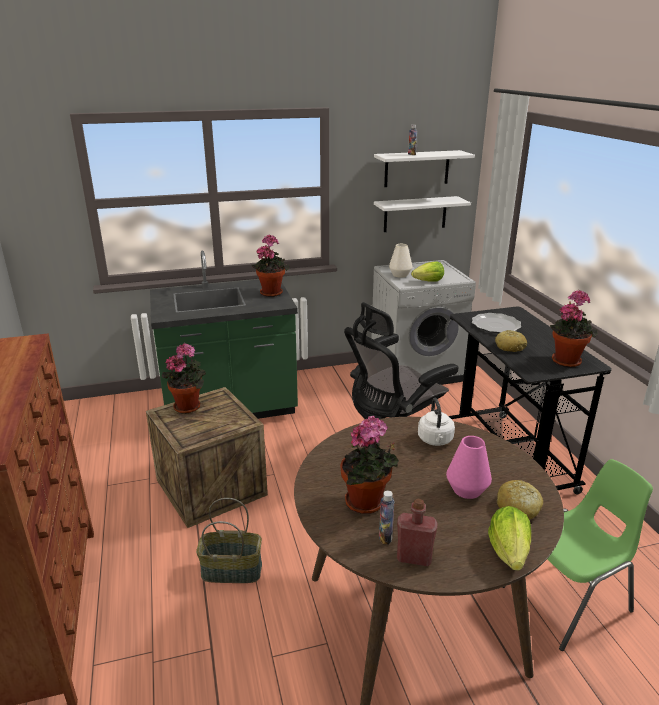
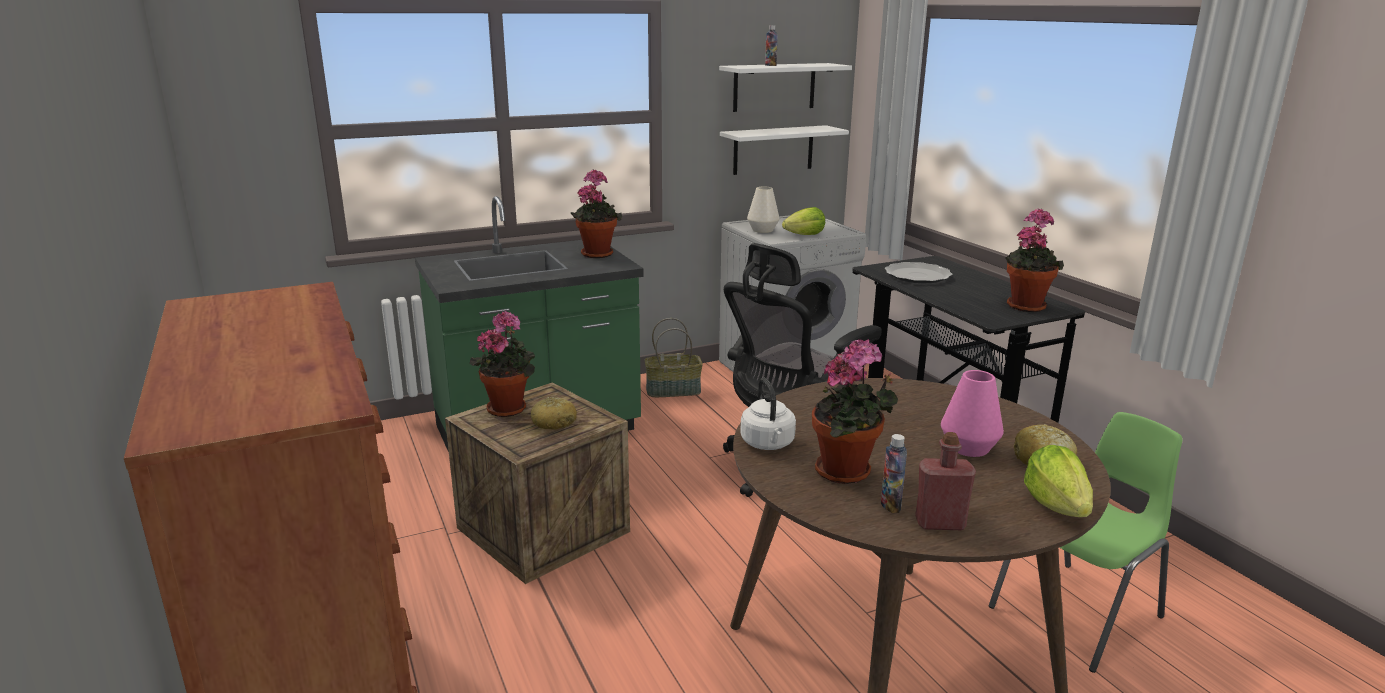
camera: 10 degrees left, 5 degrees down
basket [196,498,262,583] -> basket moved to [644,318,703,397]
white kettle [418,398,455,446] -> white kettle moved to [740,377,796,450]
bread [495,330,527,352] -> bread moved to [531,397,577,430]

